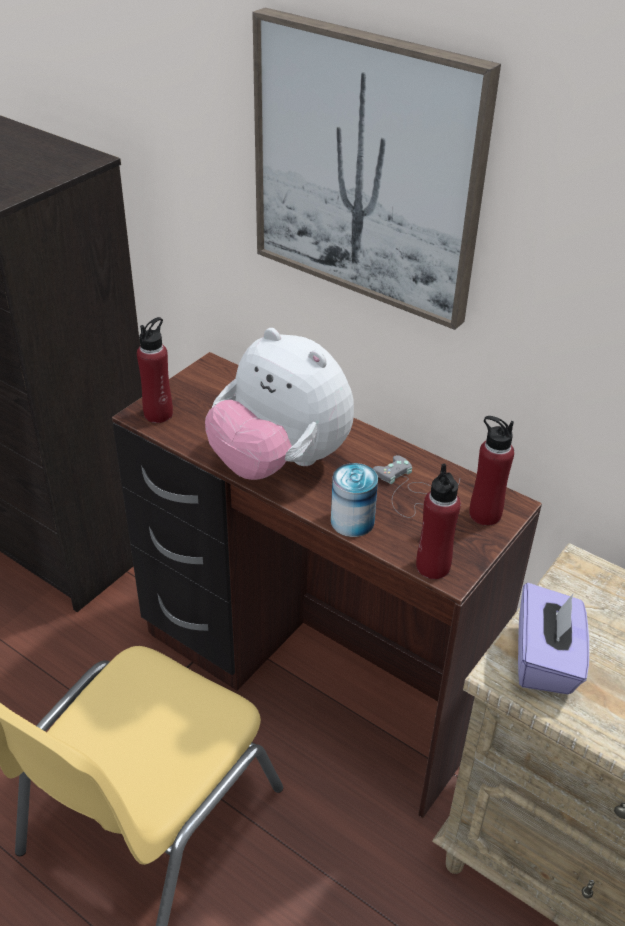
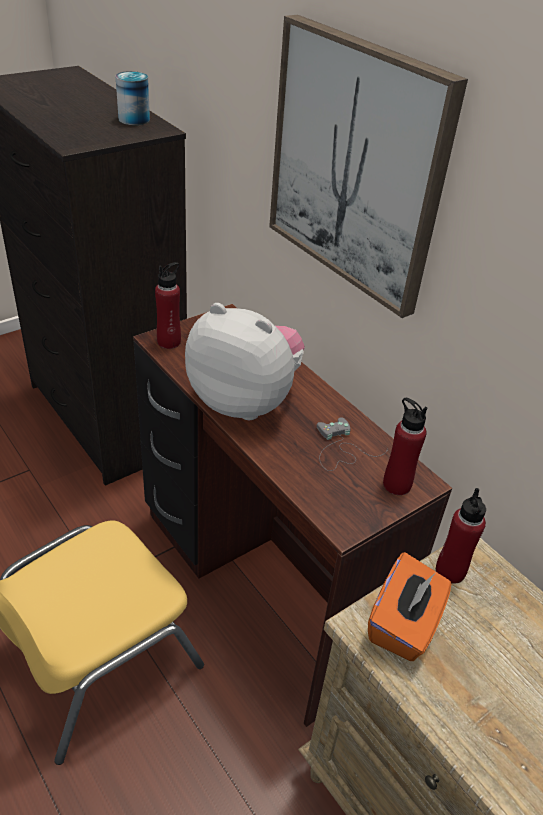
camera: 15 degrees right, 0 degrees up
plush toy [205,328,354,480] -> plush toy turned 150 degrees clockwise [185,303,305,420]
can [331,463,378,537] -> can moved to [115,71,150,125]
red bottle [416,464,461,579] -> red bottle moved to [436,488,486,584]
purple tissue box [518,583,589,694] -> orange tissue box [368,552,452,661]

